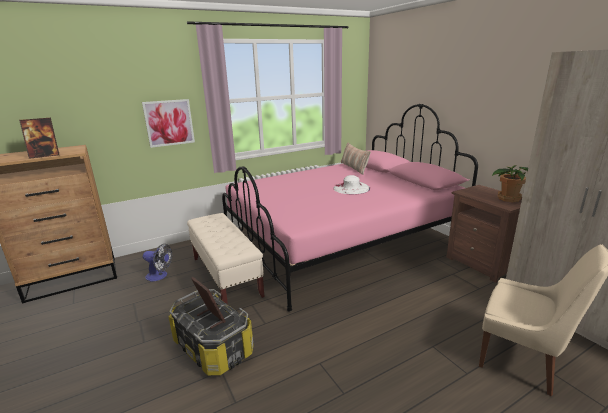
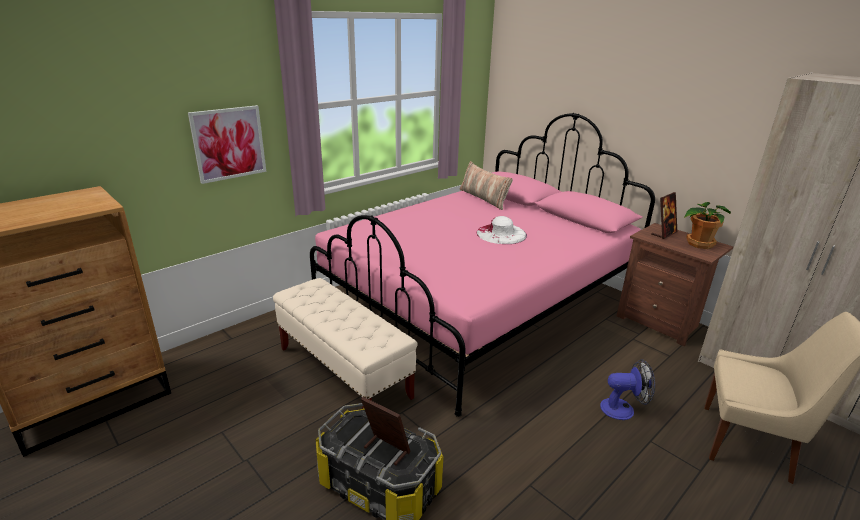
camera: 15 degrees left, 5 degrees up
picture frame [19,118,59,159] -> picture frame moved to [651,192,677,239]
fan [143,244,172,281] -> fan moved to [600,359,655,420]

